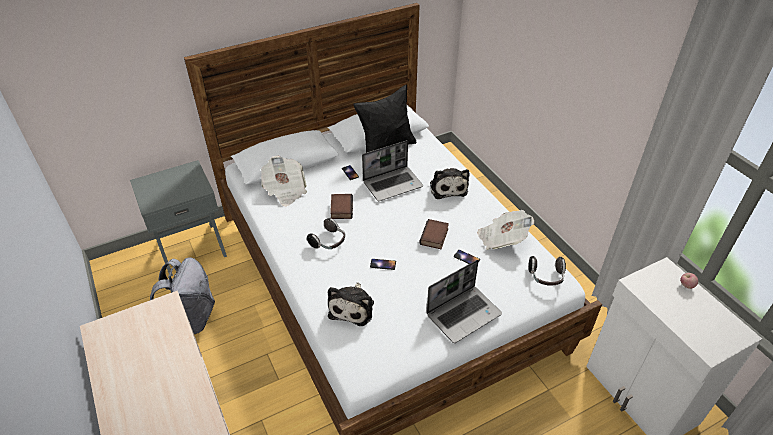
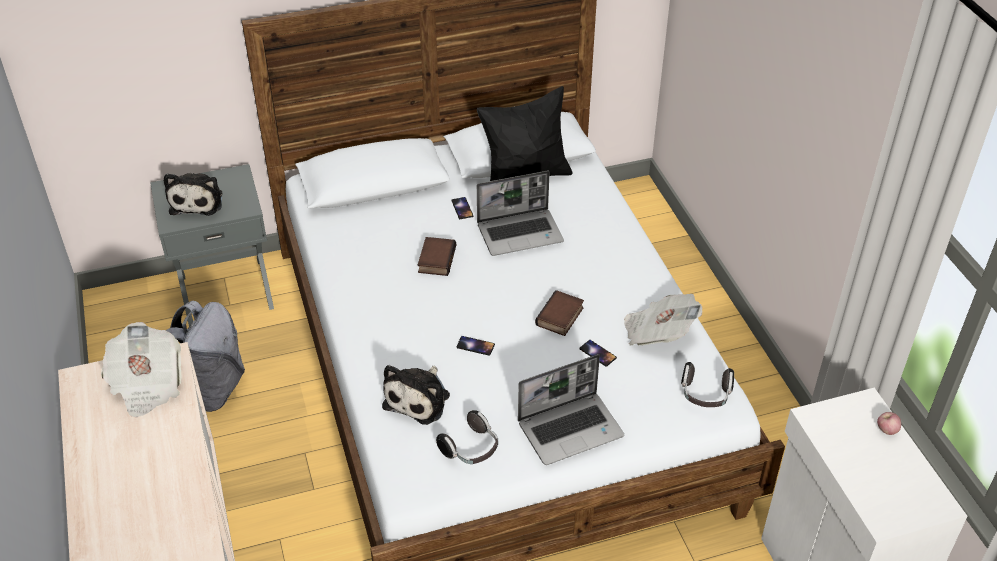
camera: 10 degrees right, 0 degrees up
newspaper [261,156,307,206] -> newspaper moved to [101,322,182,418]
headphones [307,218,345,249] -> headphones moved to [436,410,498,464]
plush toy [430,168,469,199] -> plush toy moved to [164,173,222,216]

